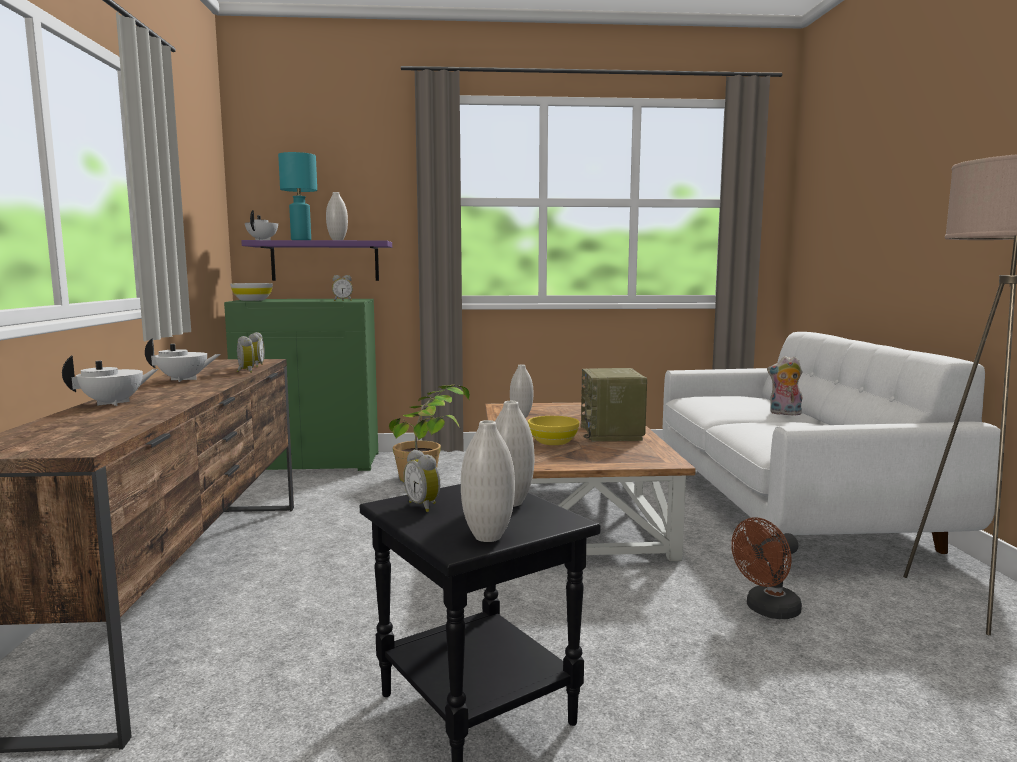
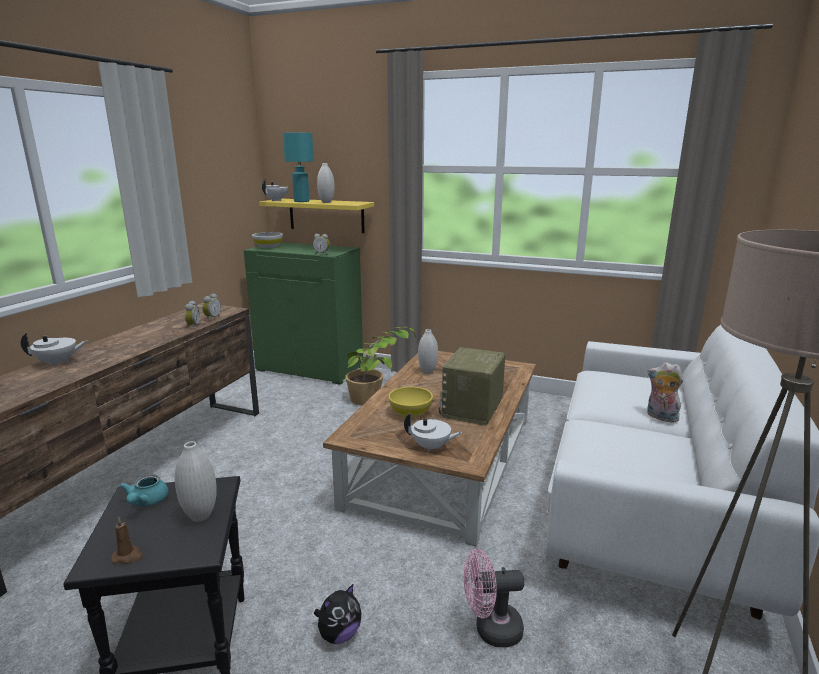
camera: 25 degrees right, 10 degrees up
white teapot [145,338,221,382] -> white teapot moved to [404,413,462,453]
purple shelf [241,240,392,281] -> yellow shelf [259,199,374,233]
alarm clock [403,450,440,512] -> turquoise teapot [119,474,169,507]
white vase [461,420,515,542] -> brown candle [111,517,143,564]
brown fan [731,517,802,619] -> pink fan [464,549,525,647]
none -> plush toy [314,583,361,644]

